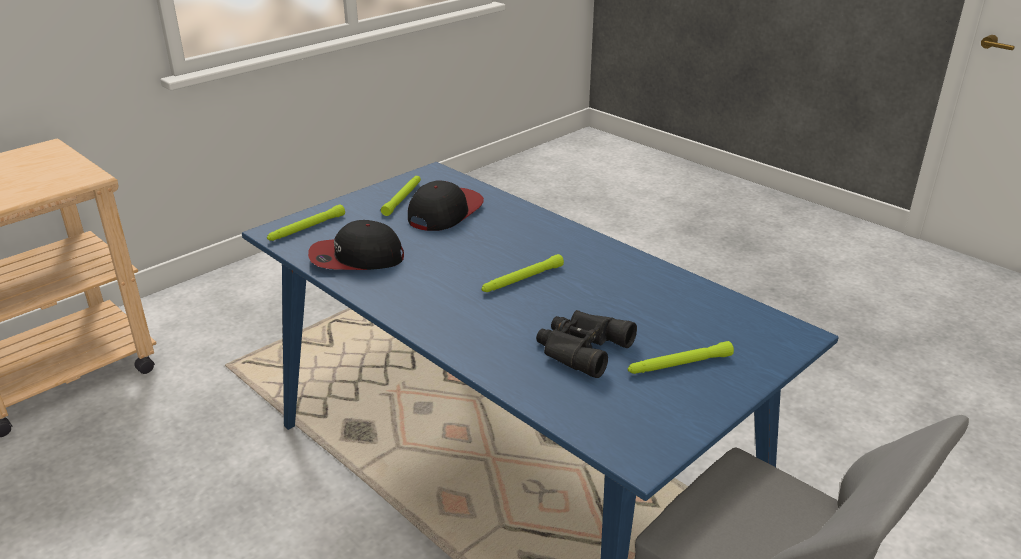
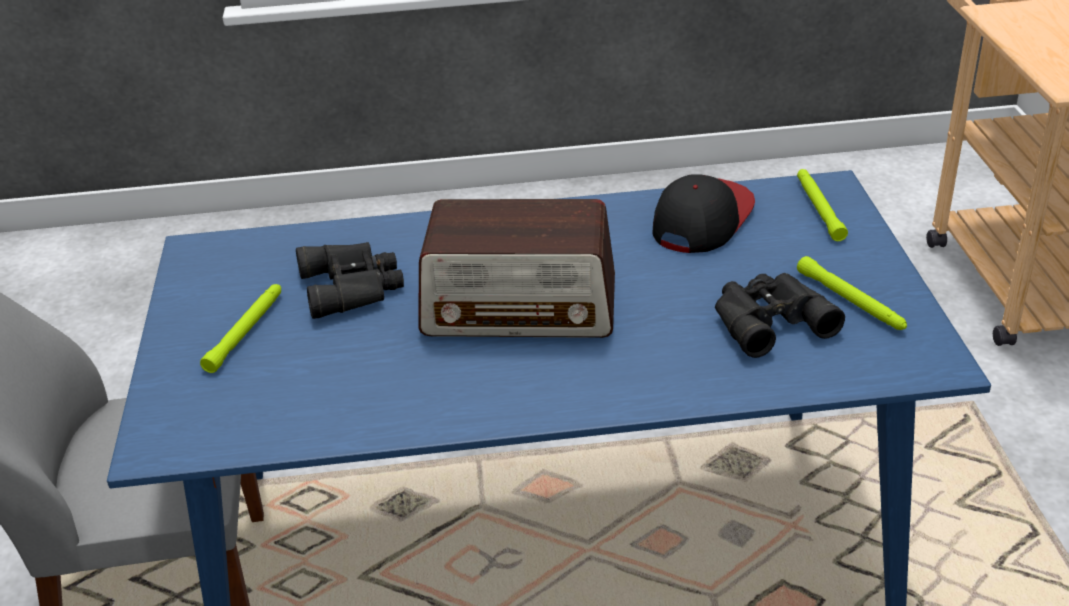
camera: 130 degrees right, 5 degrees up
cap [408,181,484,231] -> black binoculars [715,273,845,358]
green flashlight [481,254,564,292] -> radio [418,199,615,338]

